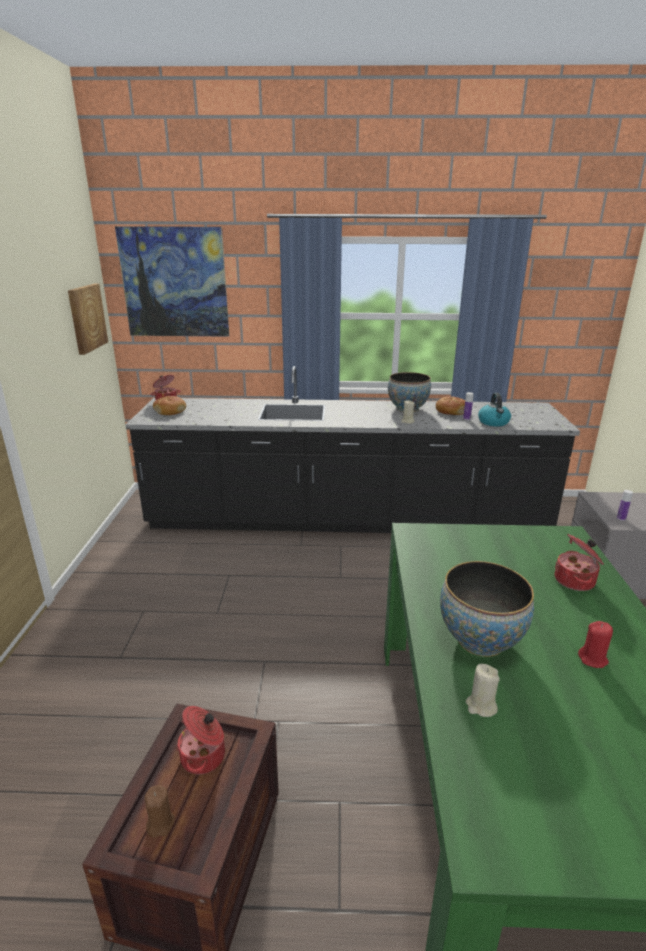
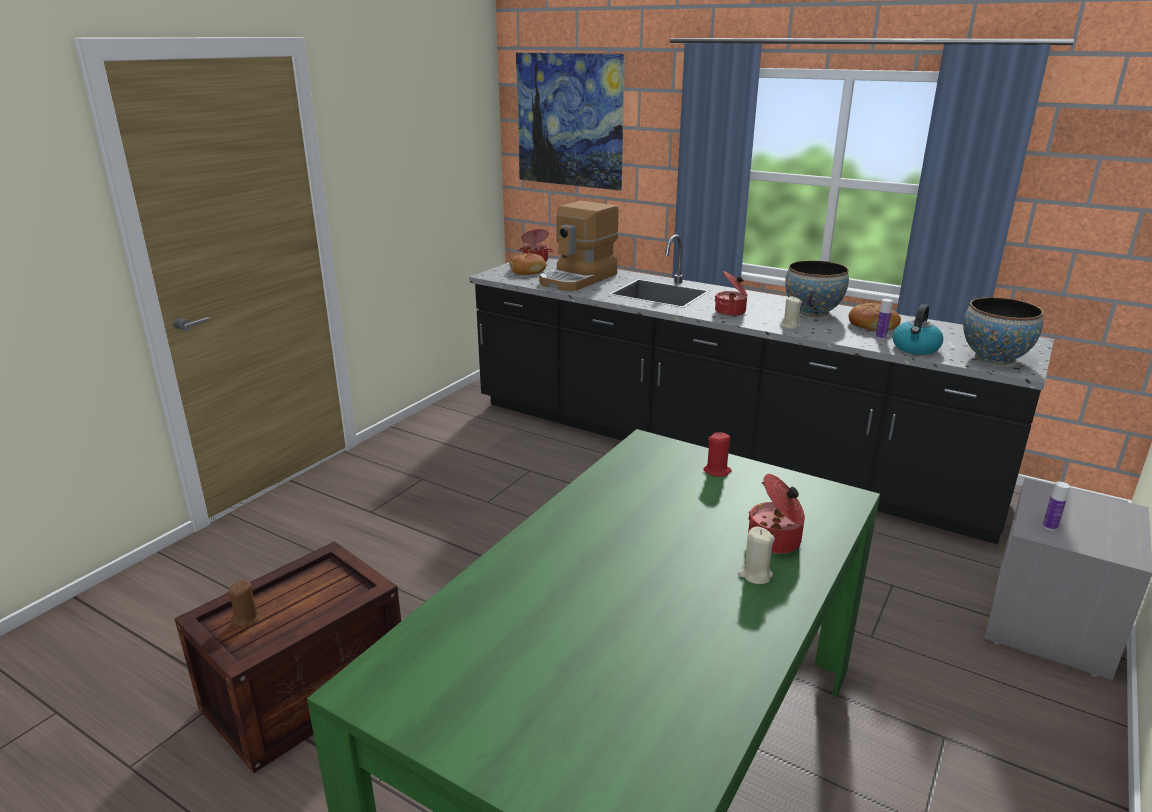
camera: 30 degrees right, 0 degrees up
picture [68,284,108,355] -> none
cooking pot [176,706,225,775] -> cooking pot moved to [715,271,747,316]
bowl [440,561,534,657] -> bowl moved to [963,297,1044,365]
beige candle [466,664,500,717] -> beige candle moved to [738,527,775,584]
red candle [578,621,613,668] -> red candle moved to [703,432,732,477]
none -> coffee machine [539,201,619,291]

